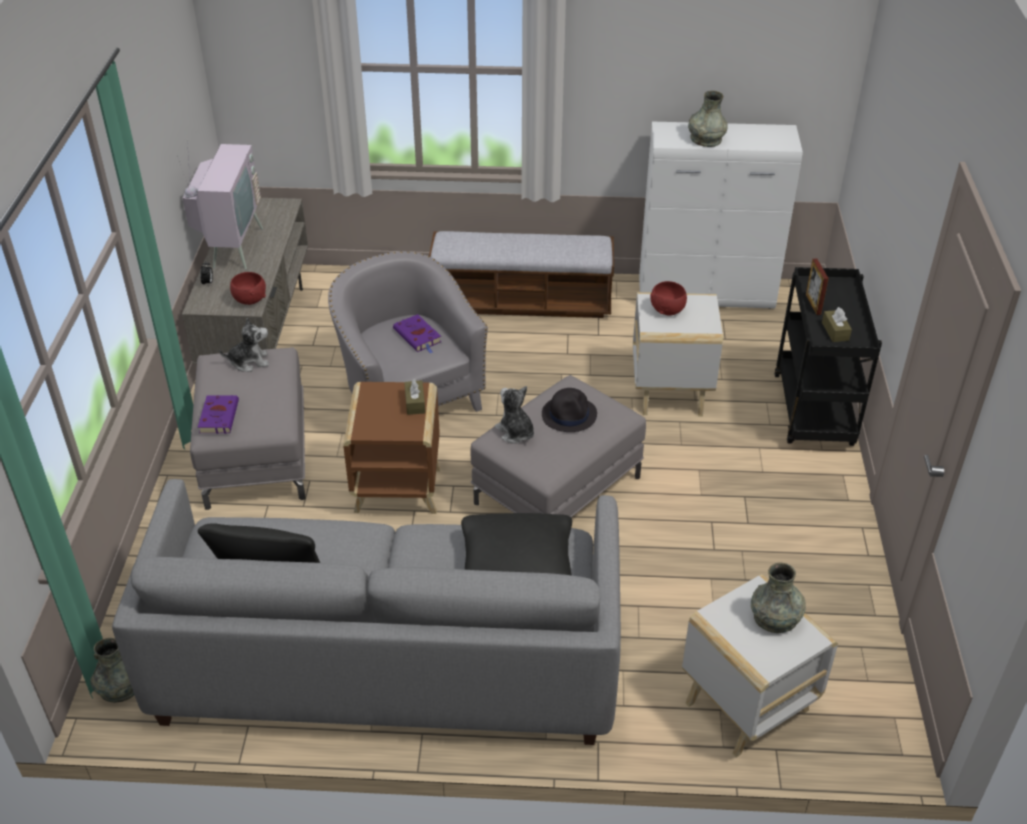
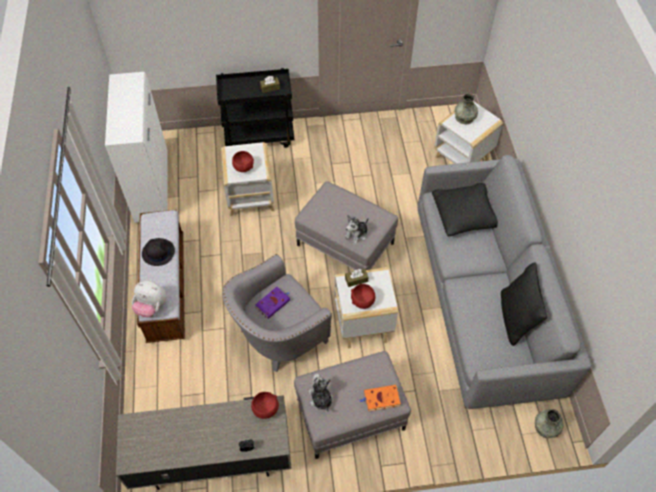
camera: 100 degrees left, 15 degrees up
television [177,140,263,270] -> none
purple book [198,395,239,434] -> orange book [360,385,401,411]
brown side table [343,382,441,514] -> white side table [334,267,398,349]
black hat [542,388,597,432] -> black hat moved to [142,238,175,266]
grey vase [688,90,728,147] -> none
picture frame [806,259,829,315] -> none
none -> plush toy [132,281,167,317]
none -> red bowl [351,284,375,309]

